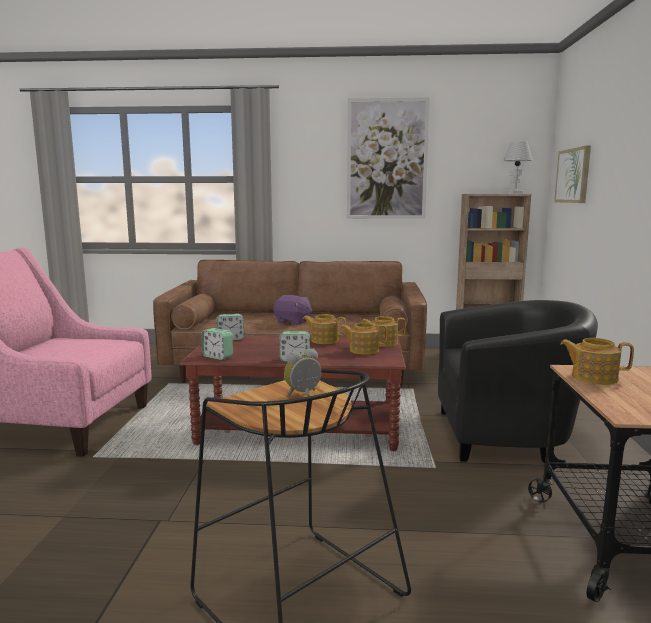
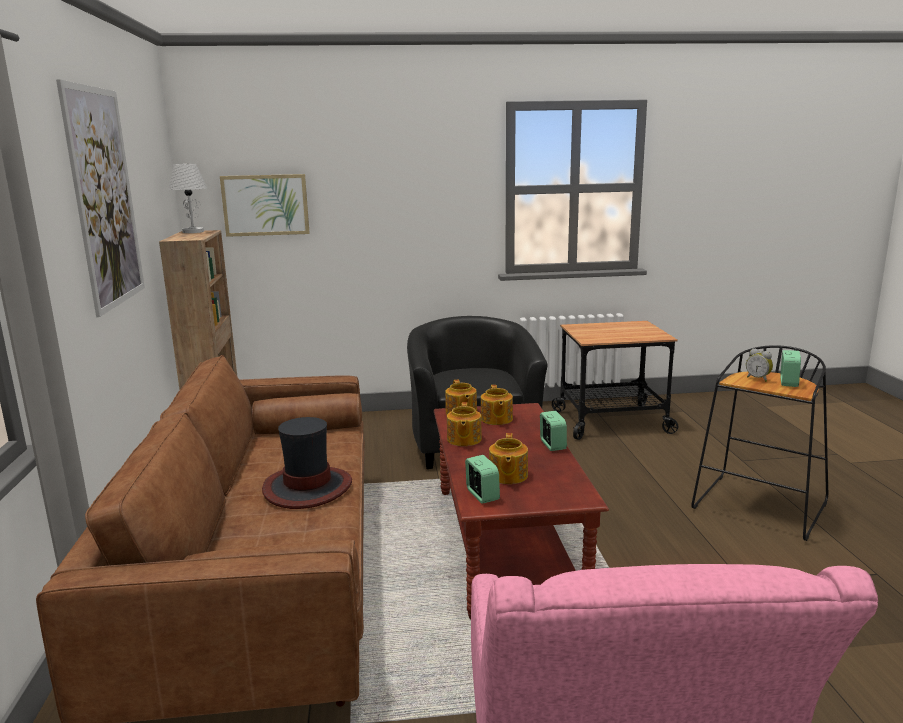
camera: 100 degrees left, 5 degrees up
alarm clock [201,328,233,360] -> alarm clock moved to [780,350,801,387]
purple plush toy [273,295,313,325] -> hat [262,417,352,509]
teapot [560,338,634,385] -> teapot moved to [489,433,528,484]

